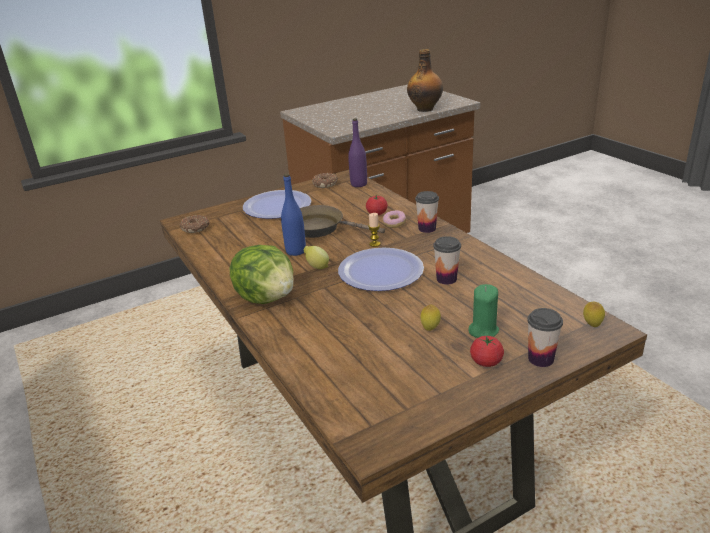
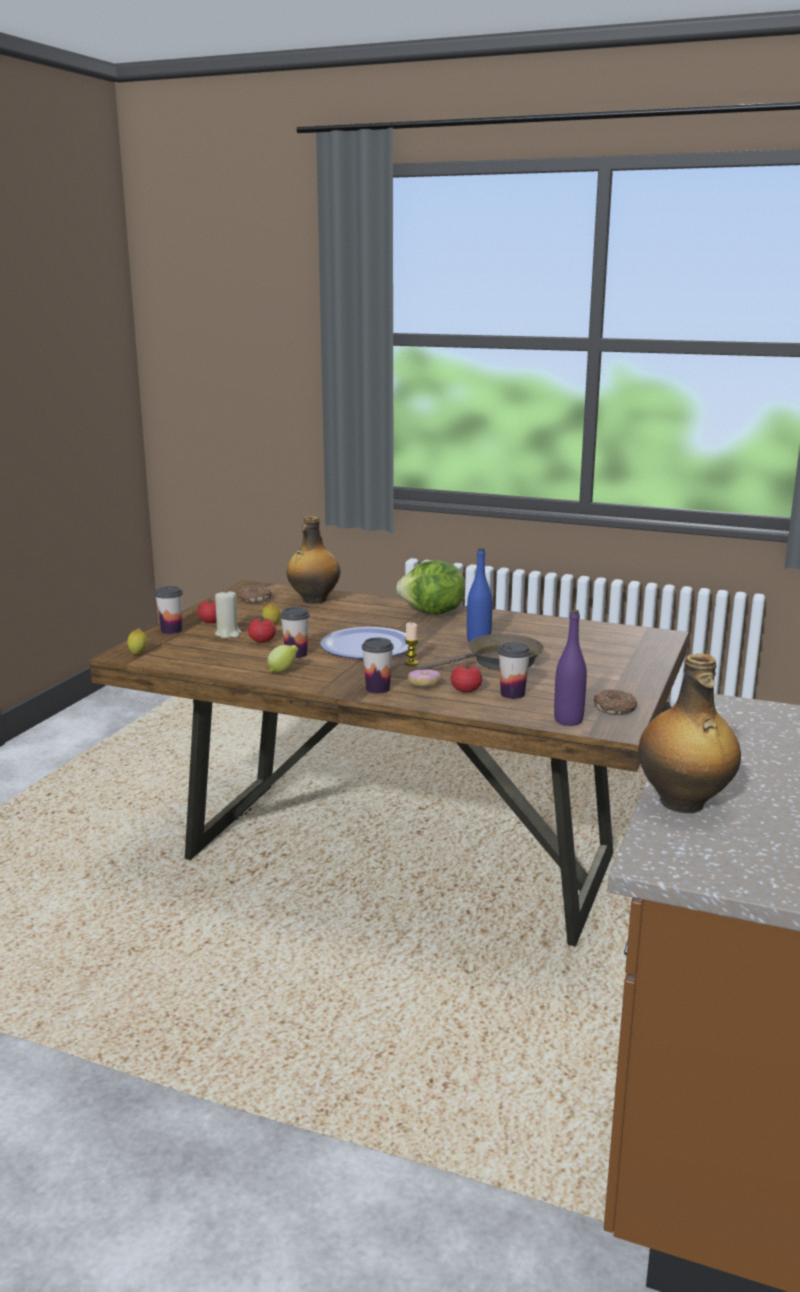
camera: 140 degrees right, 10 degrees down
donut [180,215,210,233] -> donut moved to [238,585,271,603]
plate [243,190,311,219] -> none
lemon [304,246,329,269] -> lemon moved to [267,645,299,673]
green candle [468,284,499,338] -> beige candle [215,589,242,638]
none -> tomato [248,617,276,643]
none -> bottle [286,516,341,604]
none -> cup [498,642,531,699]

